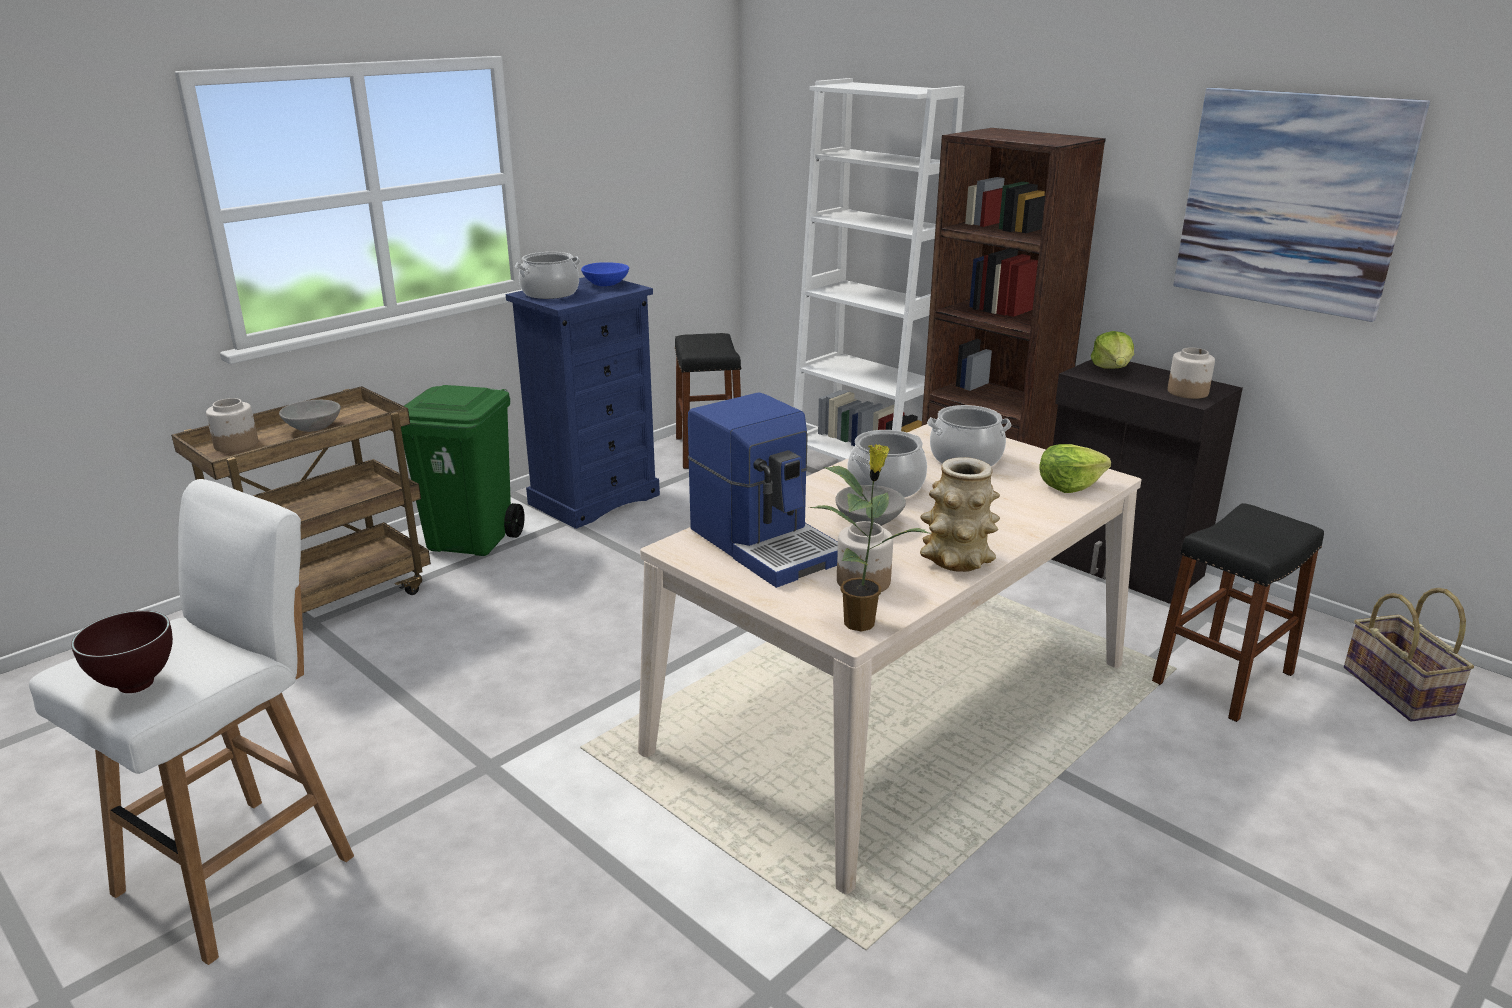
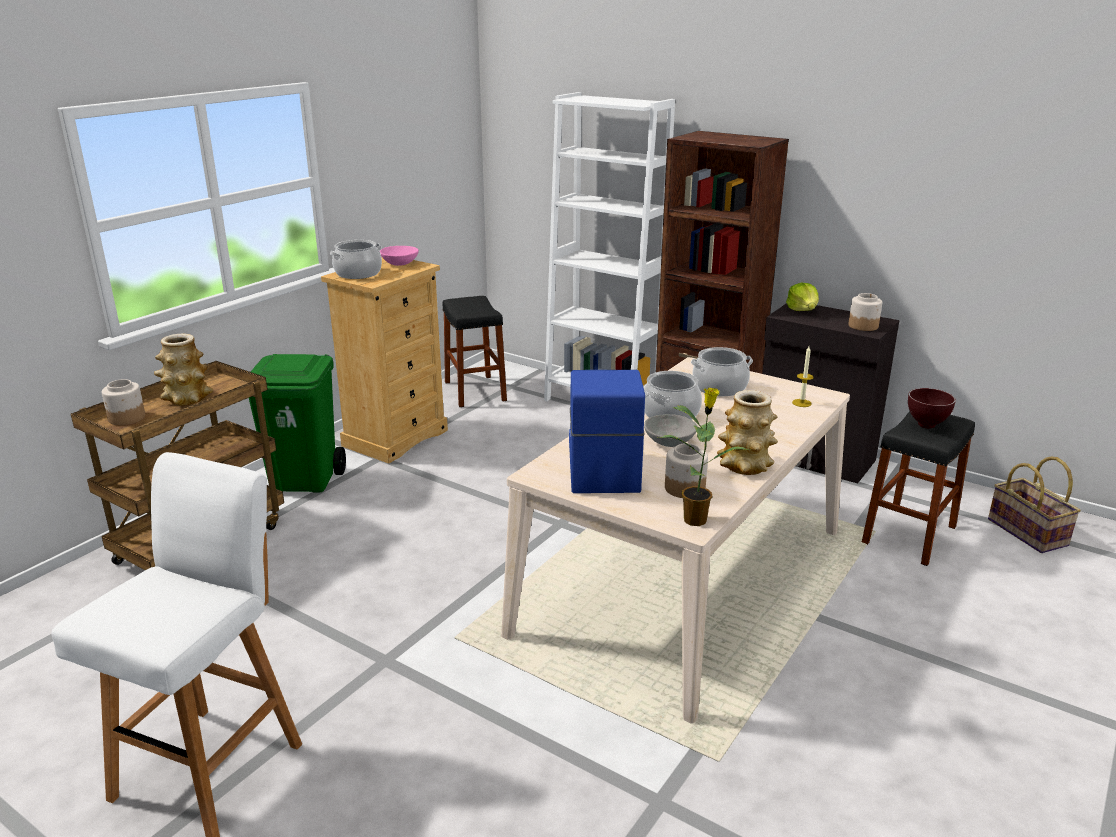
camera: 10 degrees left, 0 degrees up
brown bowl [71,610,173,693] -> brown bowl moved to [908,388,956,428]
grey bowl [279,400,341,432] -> vase [154,334,213,406]
blue dresser [506,277,660,529] -> beige dresser [321,257,448,464]
blue bowl [581,262,629,286] -> pink bowl [380,246,419,266]
coffee machine [688,392,838,588] -> coffee machine turned 135 degrees counterclockwise [569,370,645,493]
lettuce [1039,444,1111,493] -> candle [792,347,814,407]
picture [1173,87,1430,322] -> none

